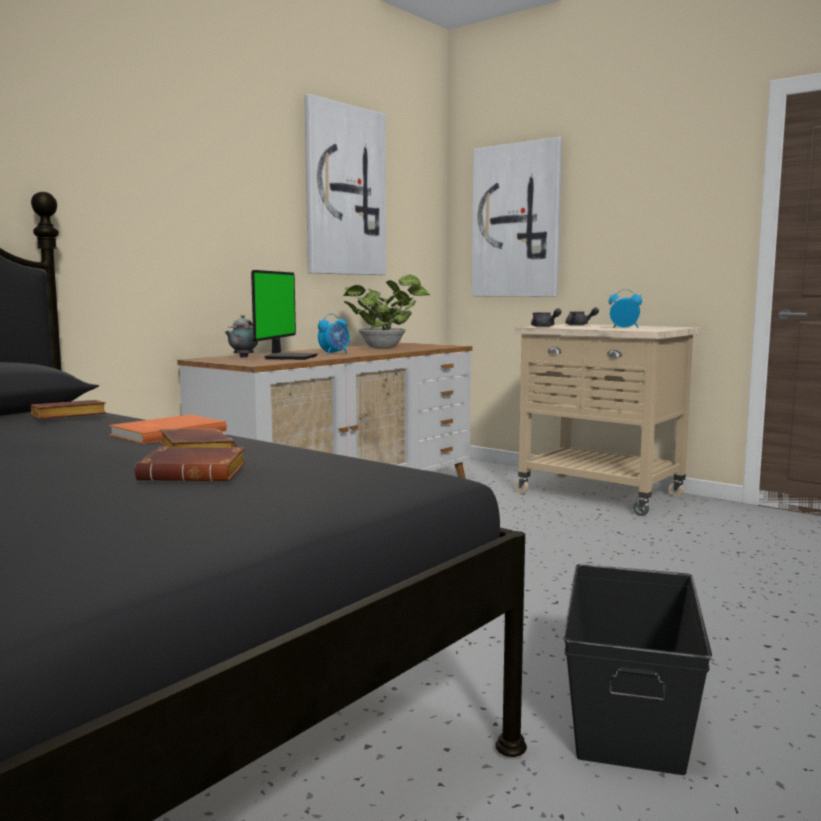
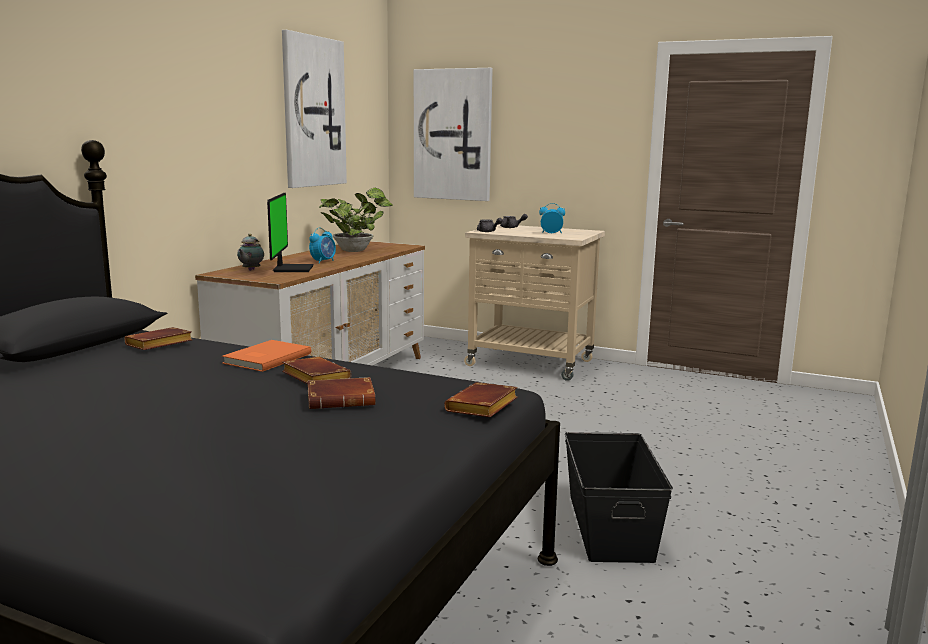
camera: 15 degrees left, 5 degrees up
none -> brown book [444,382,518,417]

